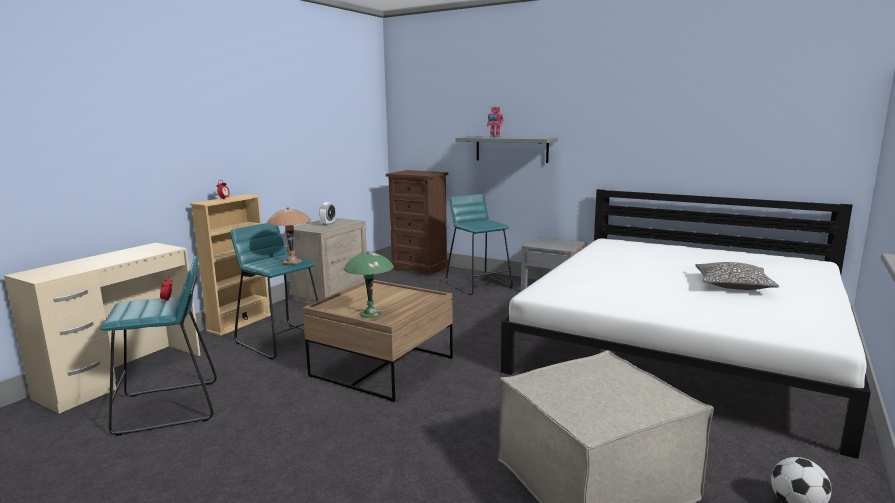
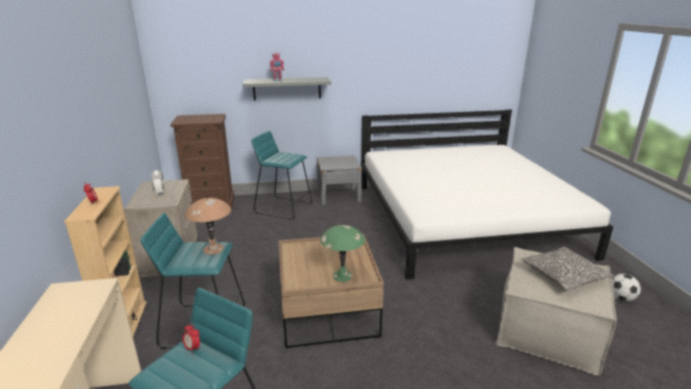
camera: 40 degrees left, 10 degrees up
pillow [695,262,779,290] -> pillow moved to [521,246,614,291]

